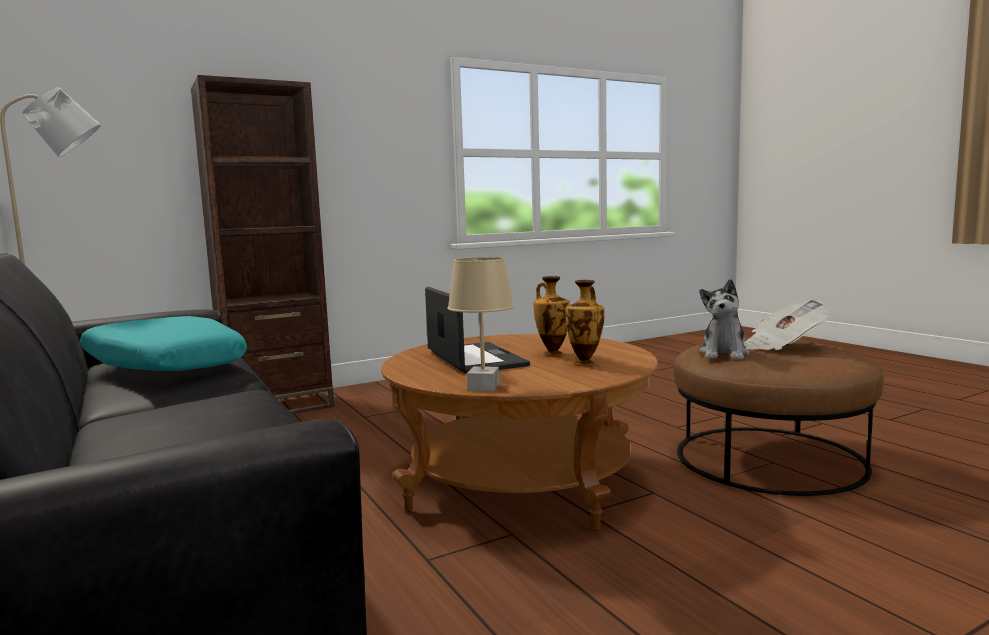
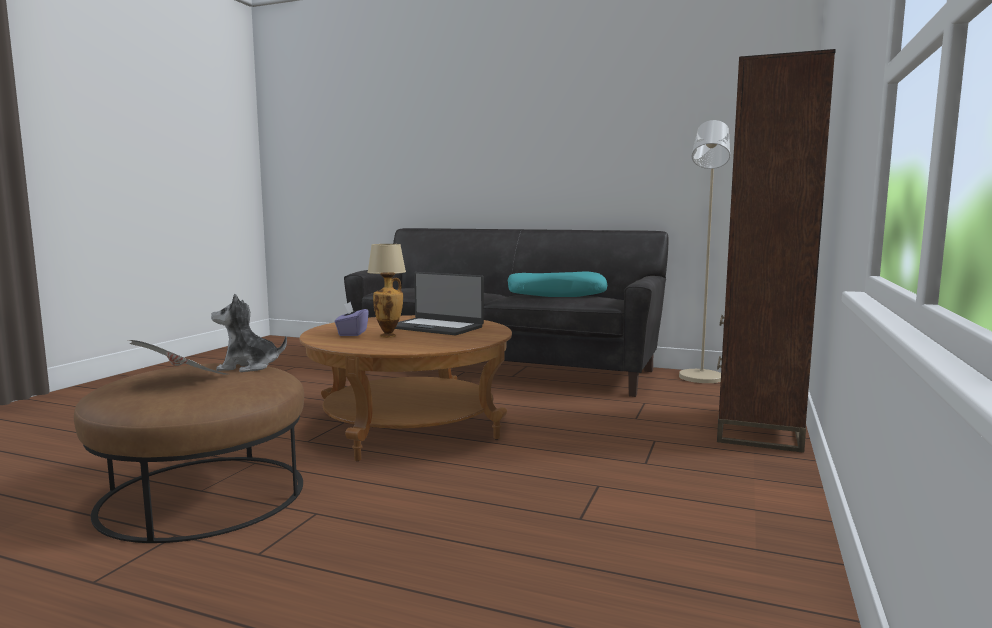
camera: 140 degrees right, 0 degrees up
vase [566,280,605,366] -> purple tissue box [335,302,369,336]
plush toy [699,279,749,360] -> plush toy turned 75 degrees counterclockwise [211,294,287,372]

